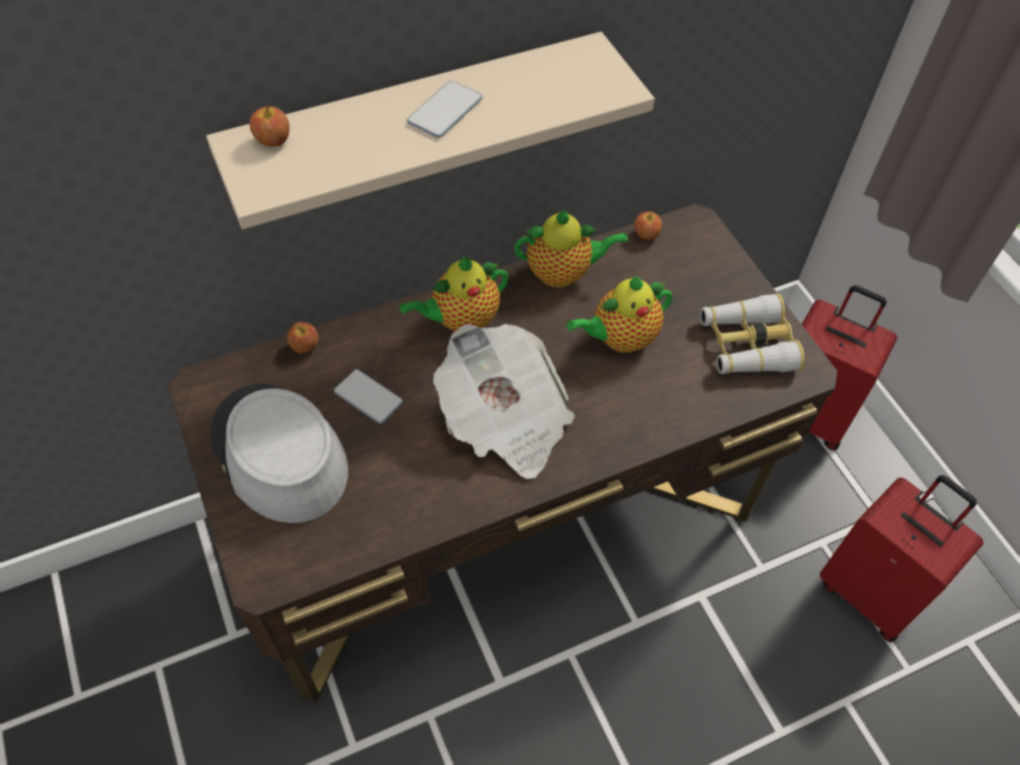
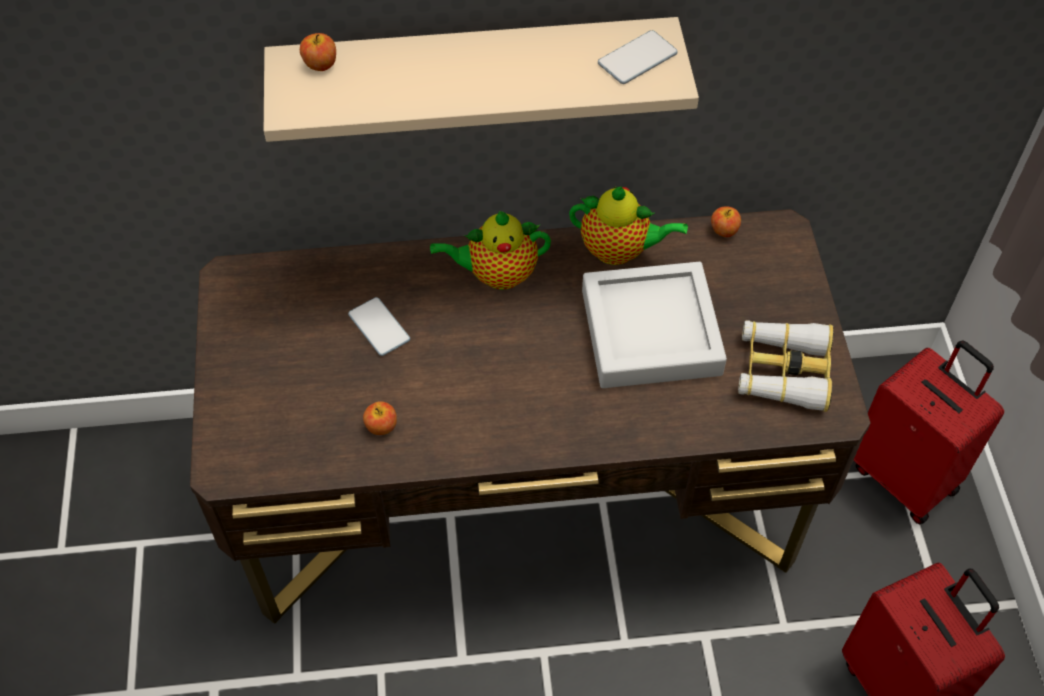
camera: 20 degrees right, 0 degrees up
grey hat [210,384,348,523] -> none
apple [287,322,318,353] -> apple moved to [363,401,397,435]
phone [407,81,483,138] -> phone moved to [598,30,678,84]
newspaper [433,323,575,479] -> none
teapot [566,277,673,353] -> grey tray [582,262,727,388]

